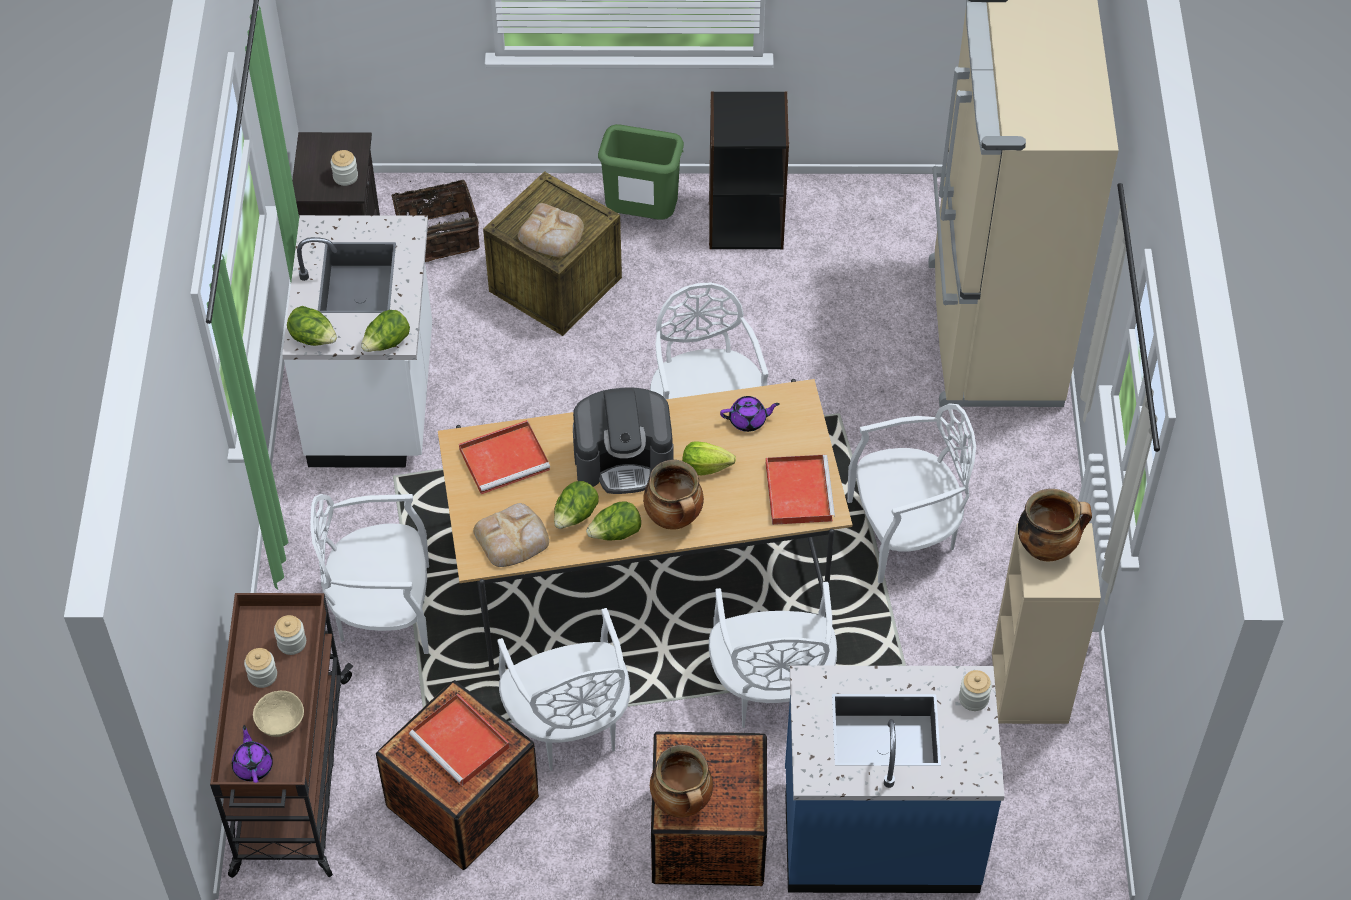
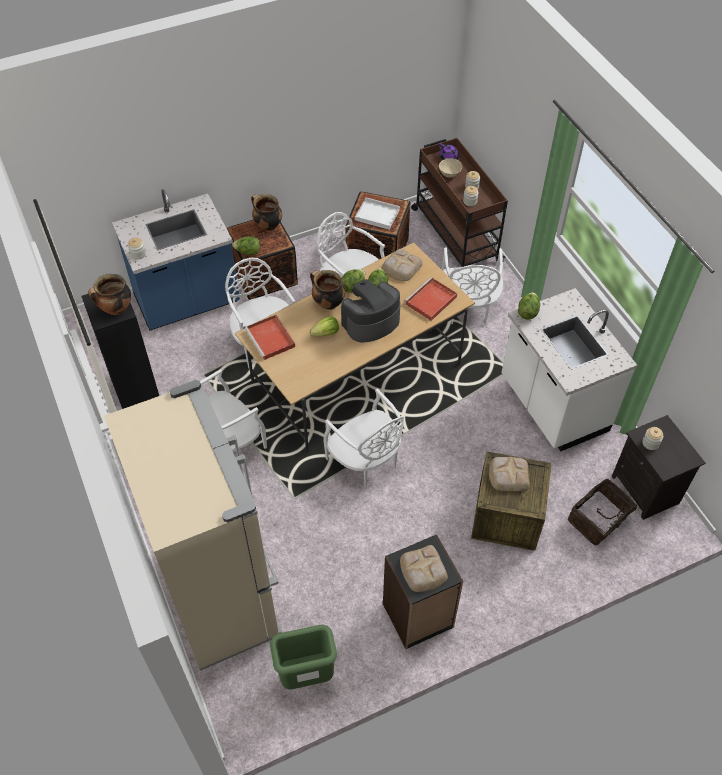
camera: 155 degrees right, 0 degrees up
lettuce [287,306,337,346] -> lettuce moved to [232,236,260,255]
white chair [311,494,429,654] -> white chair turned 120 degrees clockwise [441,247,503,325]
red tray [409,694,510,786] -> white tray [355,197,400,230]
green trash can [598,124,684,220] -> green trash can moved to [270,624,337,689]
purple teapot [720,396,780,432] -> none
beige bookcase [992,523,1101,724] -> black bookcase [81,293,159,409]
none -> bread [400,545,448,592]

